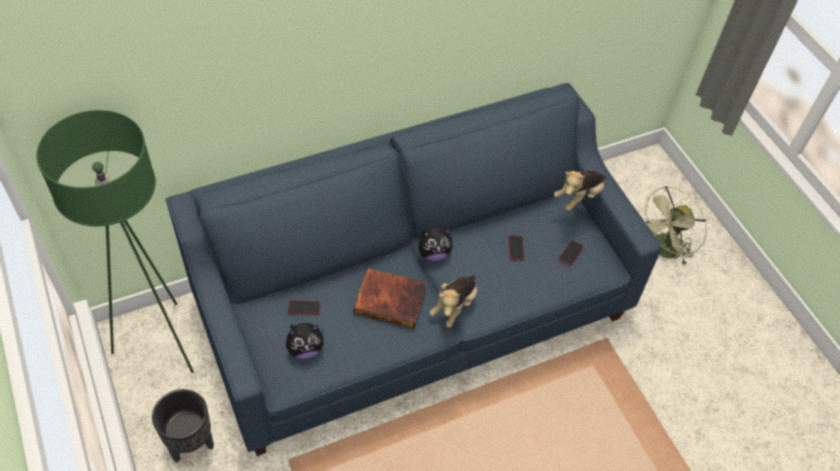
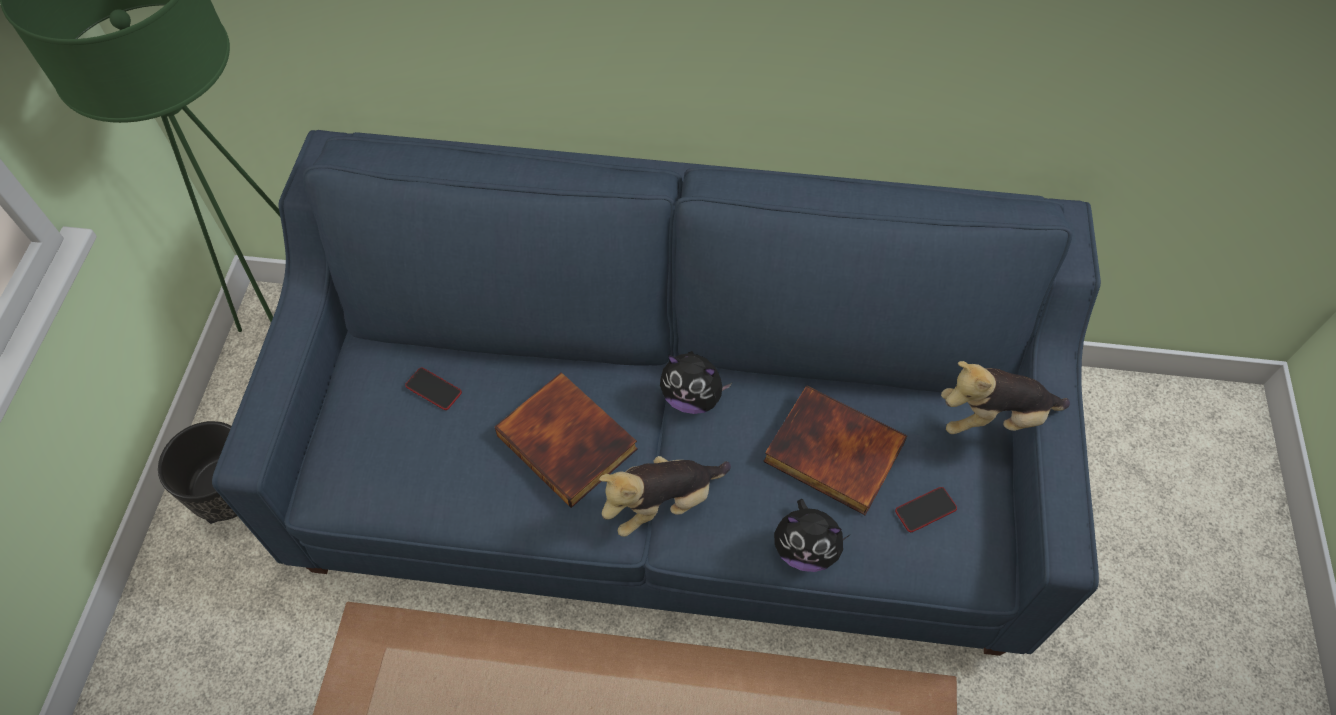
camera: 35 degrees right, 5 degrees up
plush toy [286,323,324,359] -> plush toy moved to [774,499,852,572]
phone [508,235,524,260] -> book [763,385,907,516]
green fan [638,186,707,266] -> none

